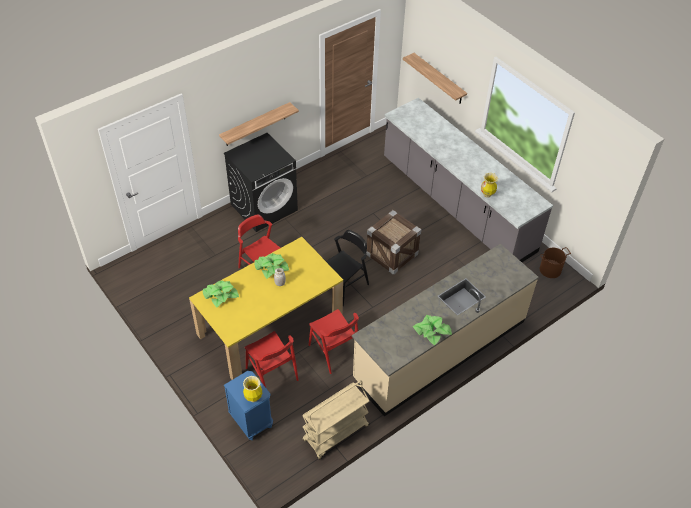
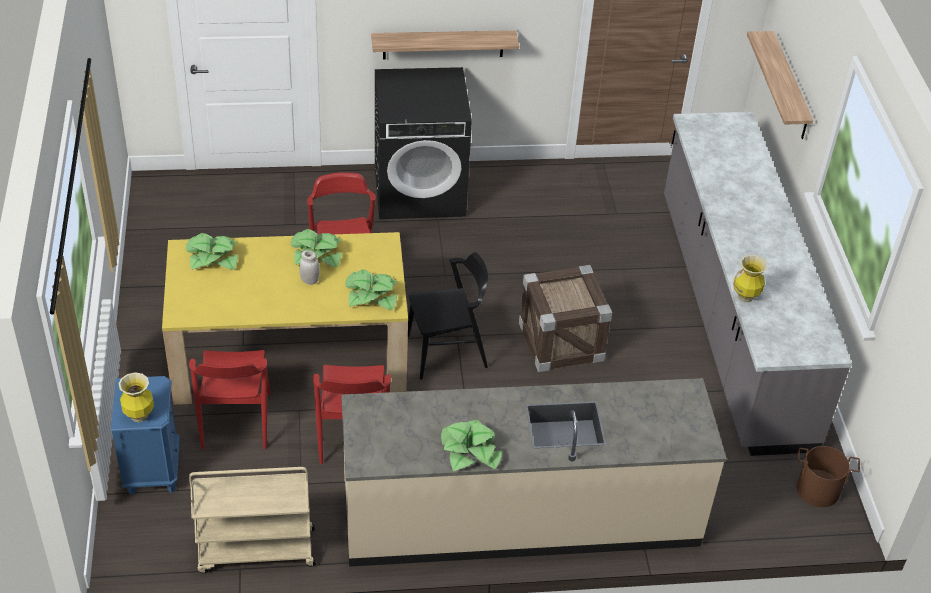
camera: 30 degrees right, 5 degrees down
none -> potted plant [345,269,397,311]

